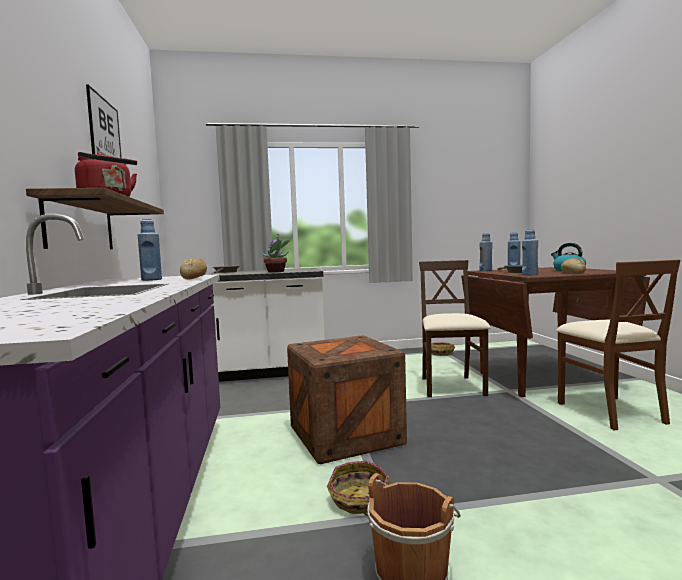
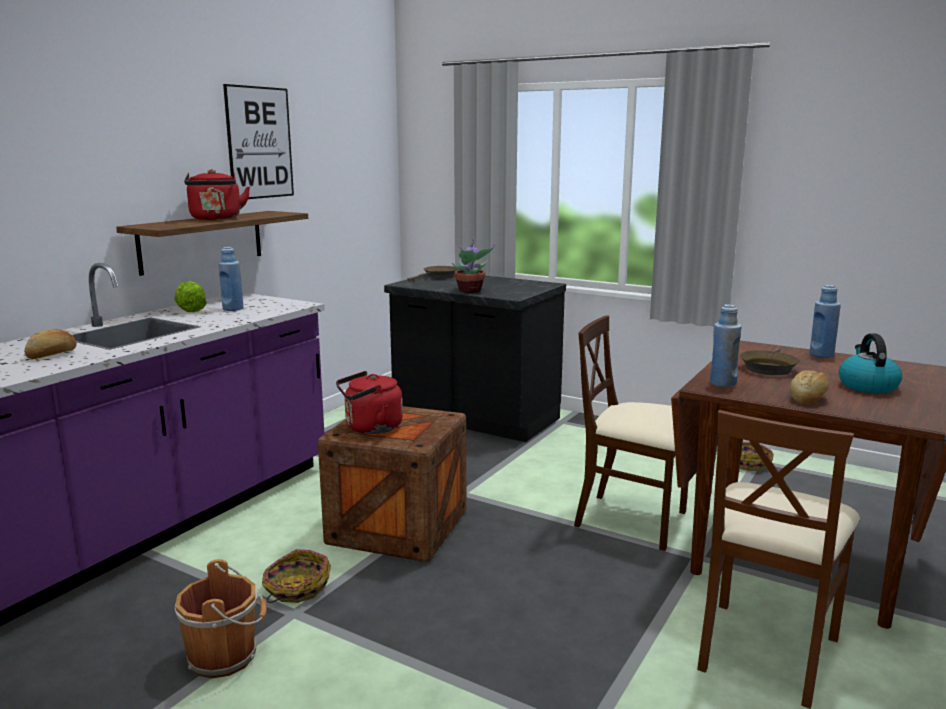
camera: 40 degrees right, 10 degrees up
bread [180,258,207,280] -> bread moved to [24,329,77,359]
white counter [208,268,325,382] -> black counter [384,274,566,442]
beige chair [419,260,491,397] -> beige chair turned 105 degrees counterclockwise [574,316,689,551]
blue bottle [479,233,492,271] -> none
none -> lettuce [174,281,207,312]
none -> red kettle [336,371,403,434]

